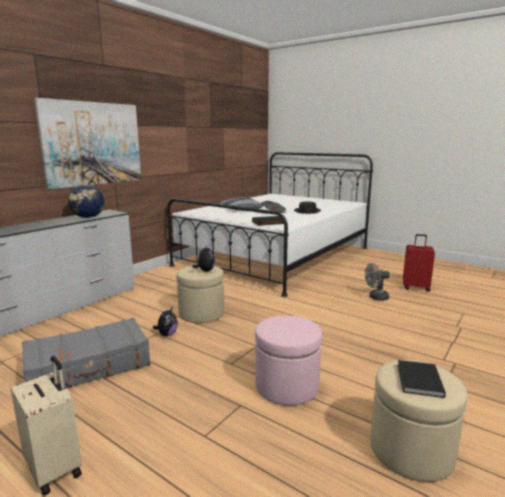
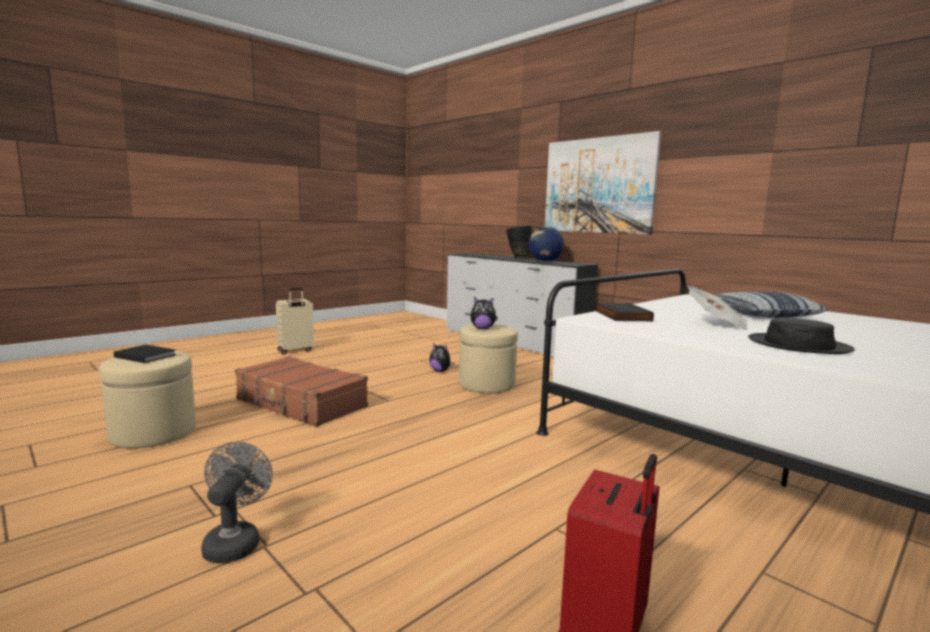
camera: 100 degrees right, 5 degrees down
grey suitcase [22,318,151,388] -> none
pink ottoman [255,315,322,406] -> brown suitcase [235,356,368,427]
grey fan [365,263,390,301] -> grey fan moved to [201,441,273,563]
none -> black vase [506,226,532,258]

